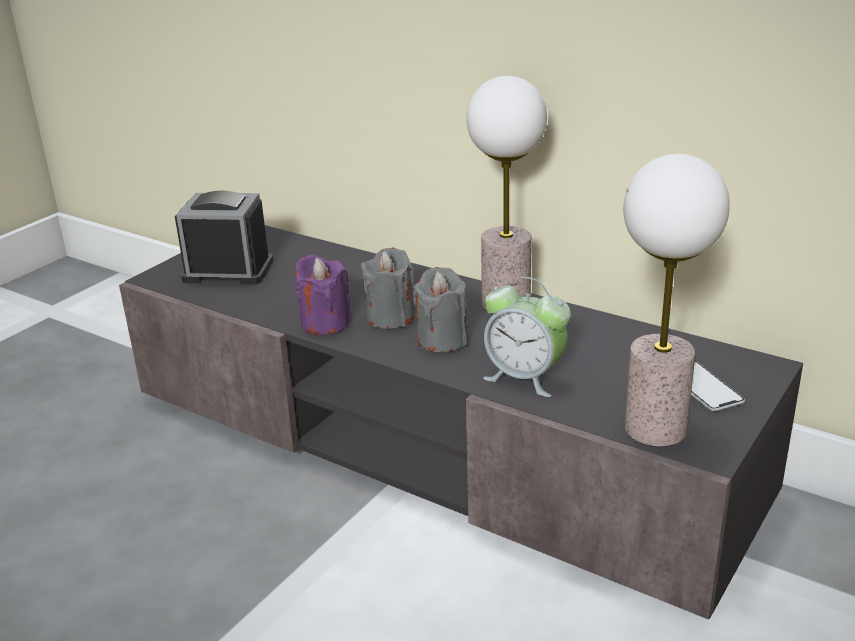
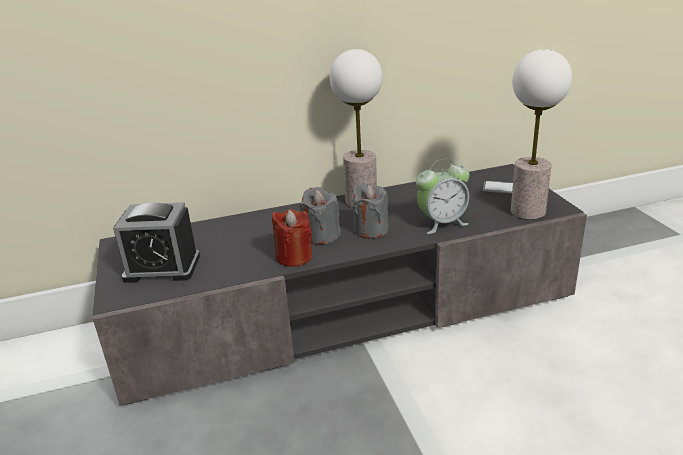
camera: 50 degrees left, 0 degrees up
alarm clock [175,190,273,284] -> alarm clock turned 135 degrees counterclockwise [113,202,200,283]
purple candle [295,255,351,335] -> red candle [272,209,312,267]

